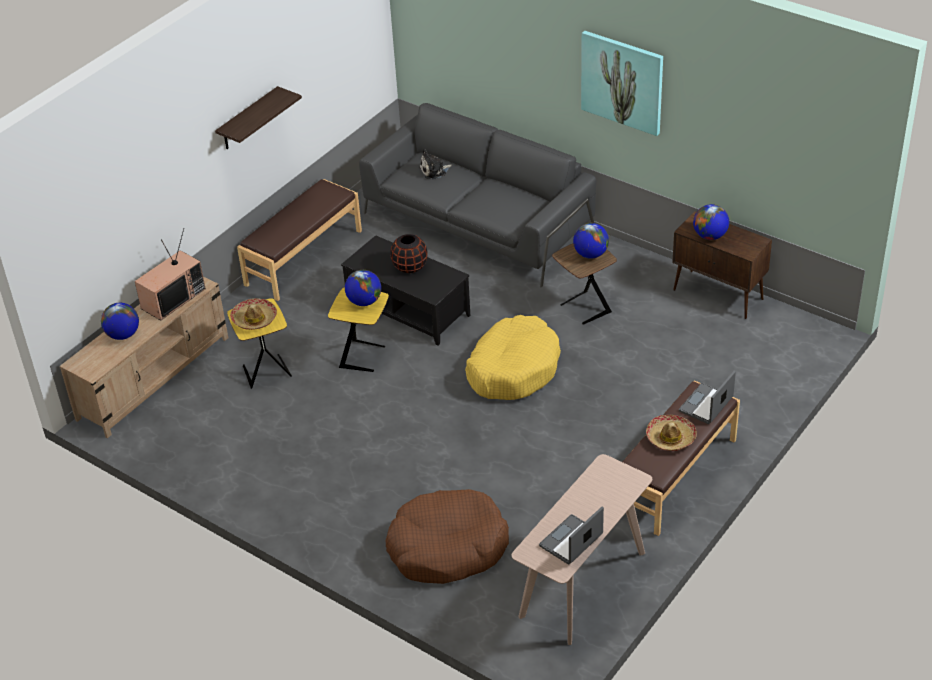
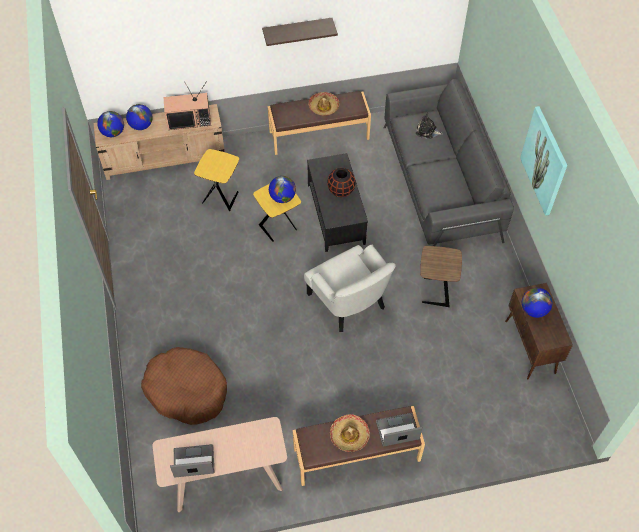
camera: 40 degrees right, 15 degrees up
hat [230,298,277,330] -> hat moved to [308,92,339,116]
yellow dog bed [465,315,561,400] -> white armchair [304,245,396,332]
globe [573,223,609,259] -> globe moved to [97,111,124,137]

